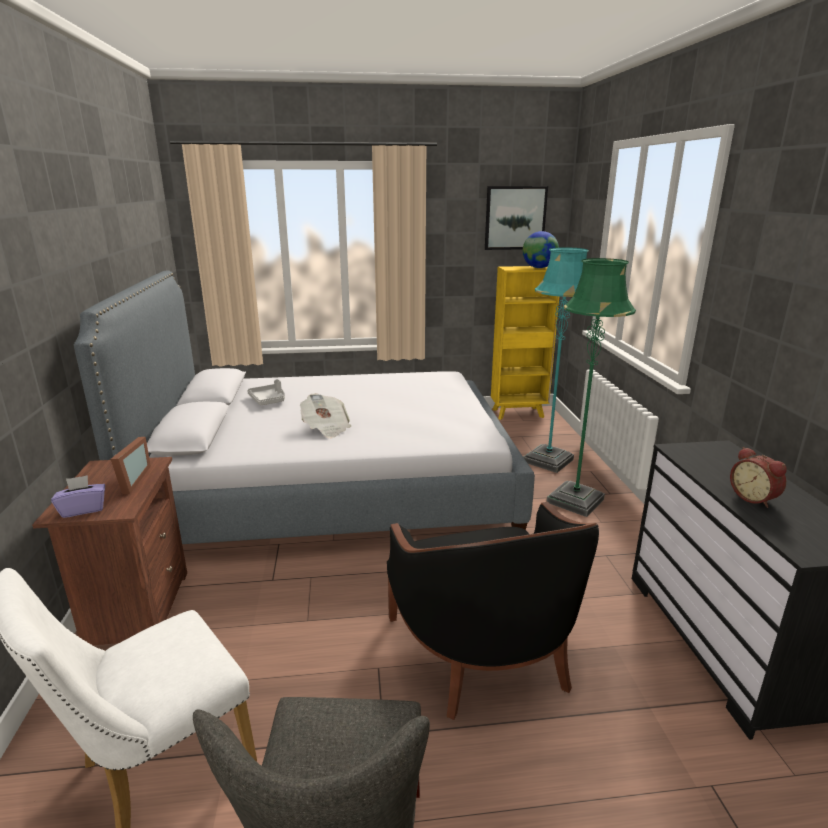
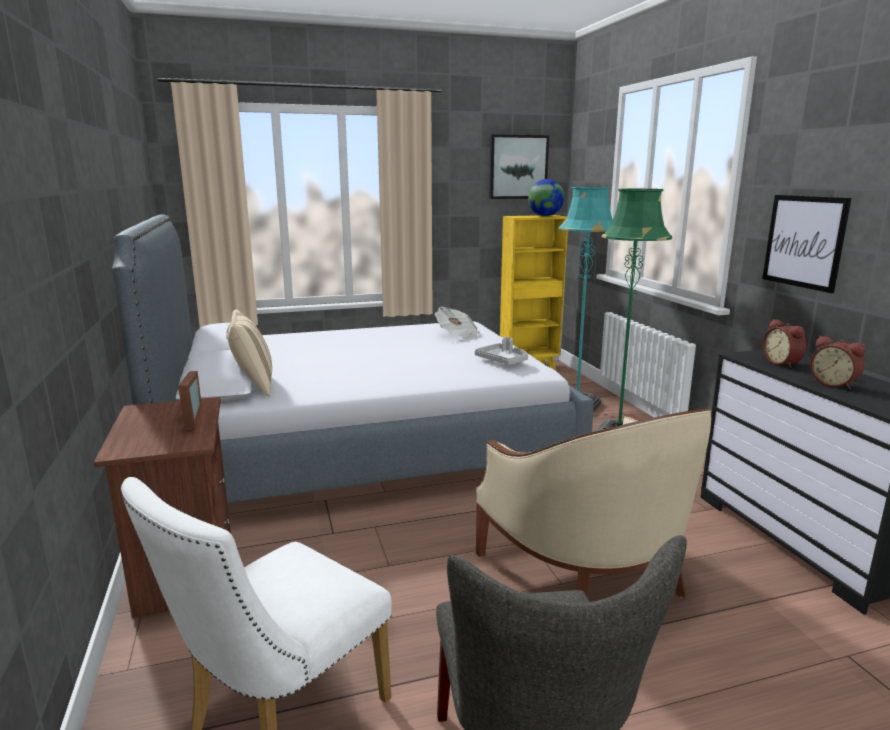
camera: 10 degrees left, 5 degrees down
purple tissue box [51,475,105,518] -> none
grey tray [247,379,285,406] -> grey tray moved to [475,337,528,365]
newspaper [300,393,351,439] -> newspaper moved to [435,307,480,341]
black armchair [387,502,599,720] -> beige armchair [476,409,711,598]
none -> beige pillow [226,309,272,397]
none -> picture [762,195,851,293]
none -> alarm clock [762,319,806,368]

